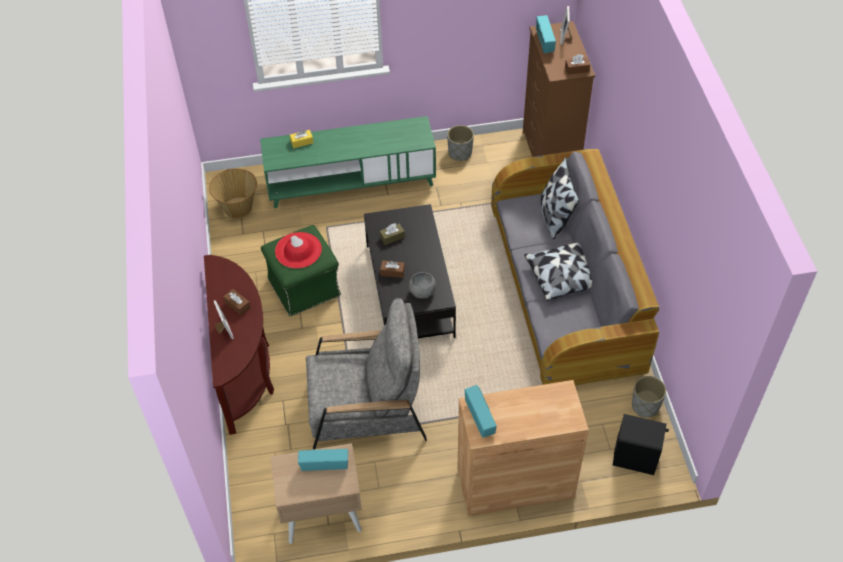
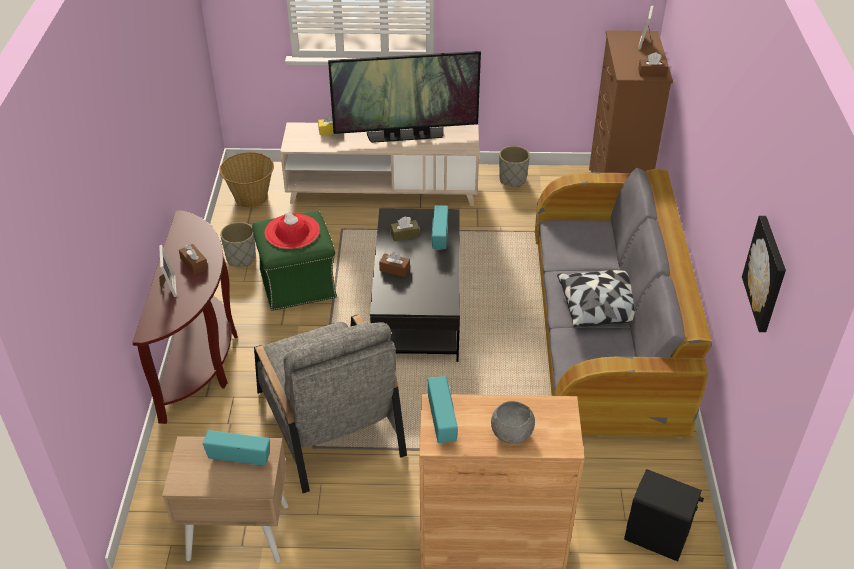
camera: 10 degrees right, 10 degrees down
green tv stand [260,116,436,208] -> beige tv stand [280,122,479,206]
grey armchair [306,298,427,449] -> grey armchair turned 60 degrees clockwise [254,315,407,493]
grey bowl [409,272,436,299] -> grey bowl moved to [491,401,535,444]
radio [536,15,556,53] -> radio moved to [431,205,448,250]
pillow [540,157,579,239] -> none
grey planter [632,376,666,417] -> grey planter moved to [220,222,256,267]
none -> television [328,51,481,143]
none -> picture [742,216,786,332]

